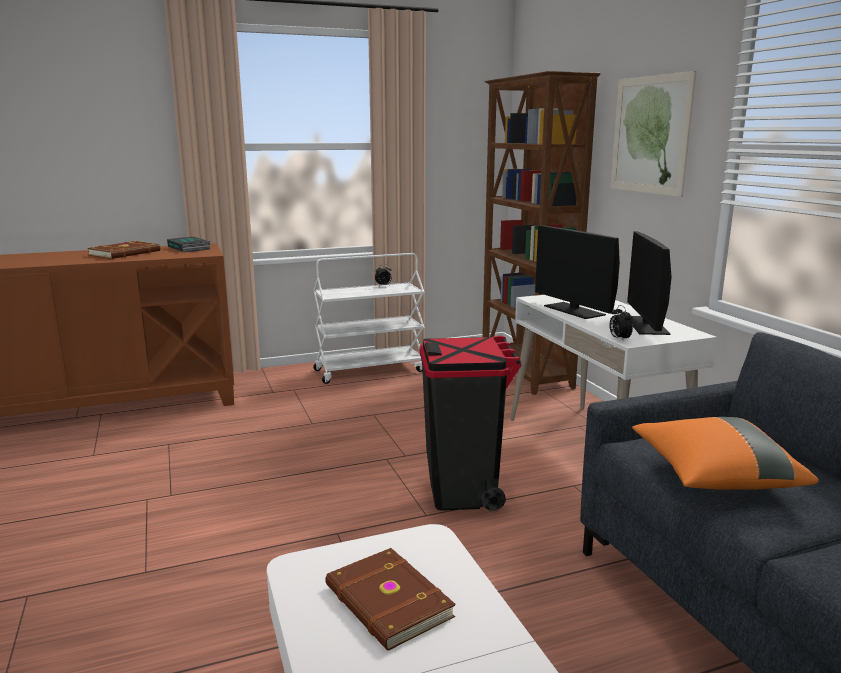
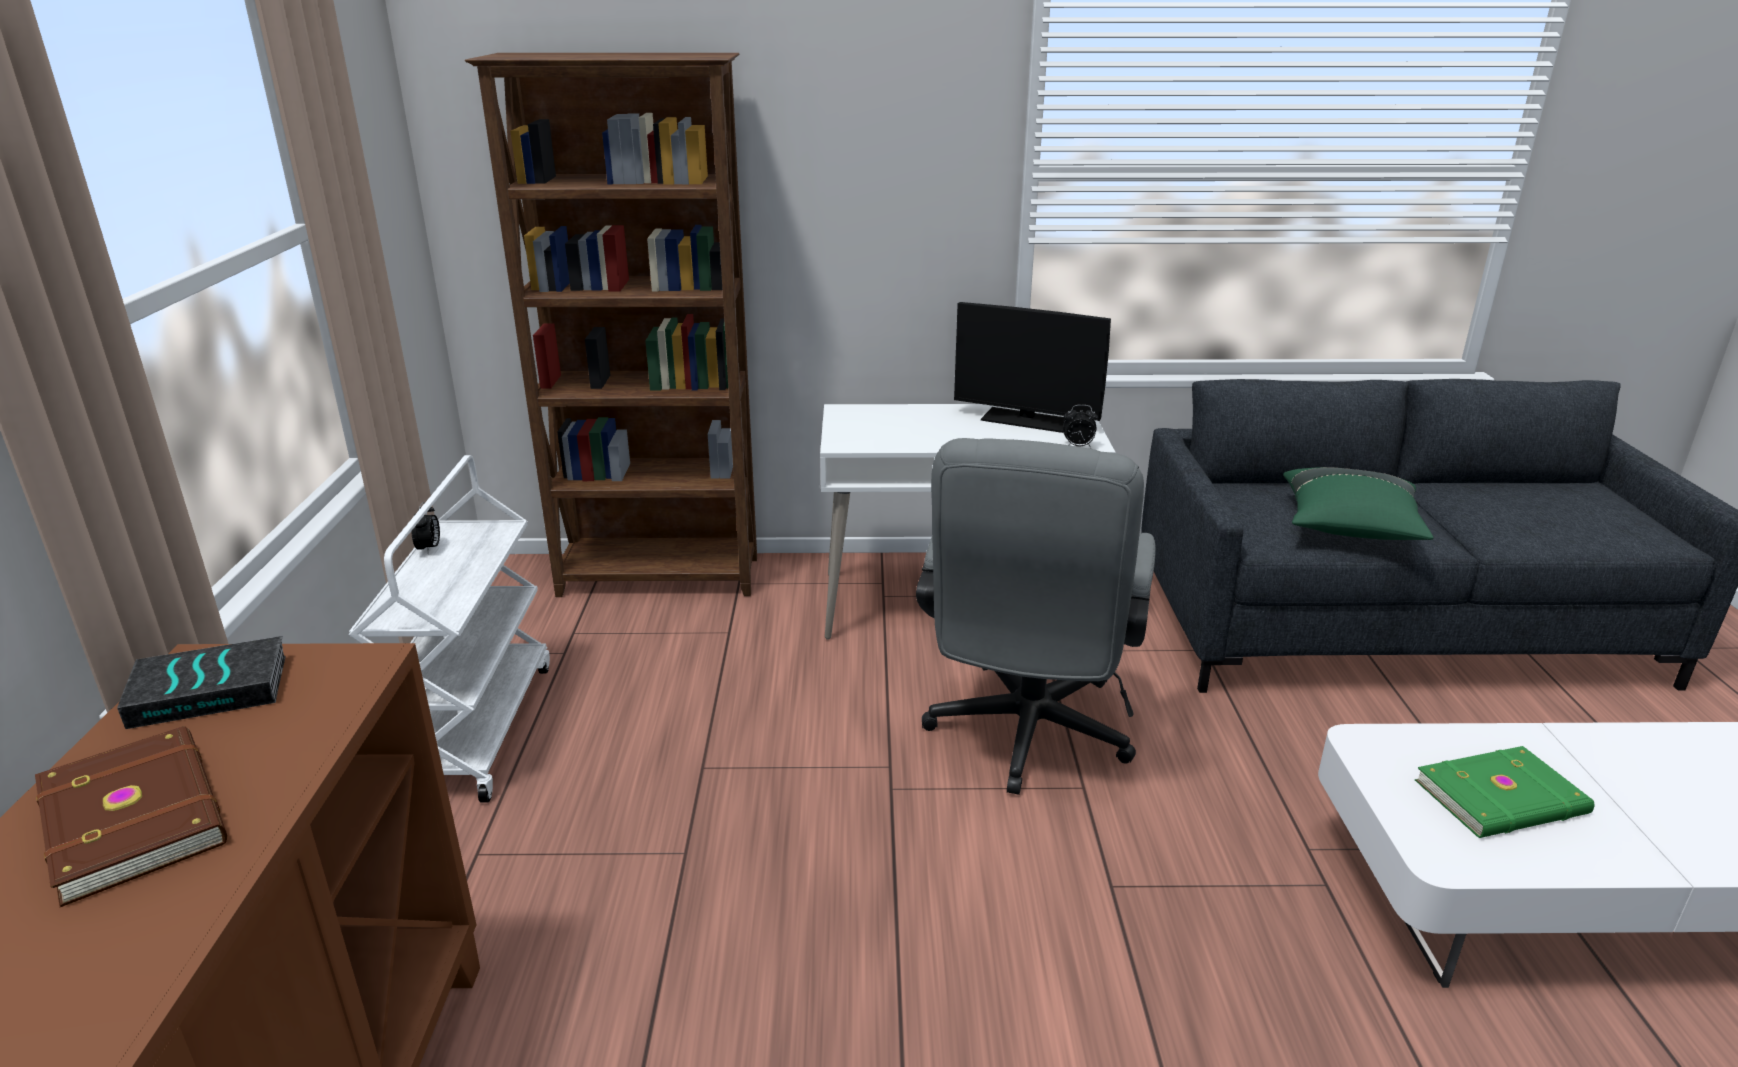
camera: 70 degrees left, 10 degrees up
brown book [325,548,456,651] -> green book [1415,746,1594,838]
black trash can [419,336,522,511] -> grey office chair [916,438,1156,795]
monitor [535,225,620,319] -> none
picture [610,71,697,197] -> none
orange pillow [632,417,819,490] -> green pillow [1283,467,1434,540]

